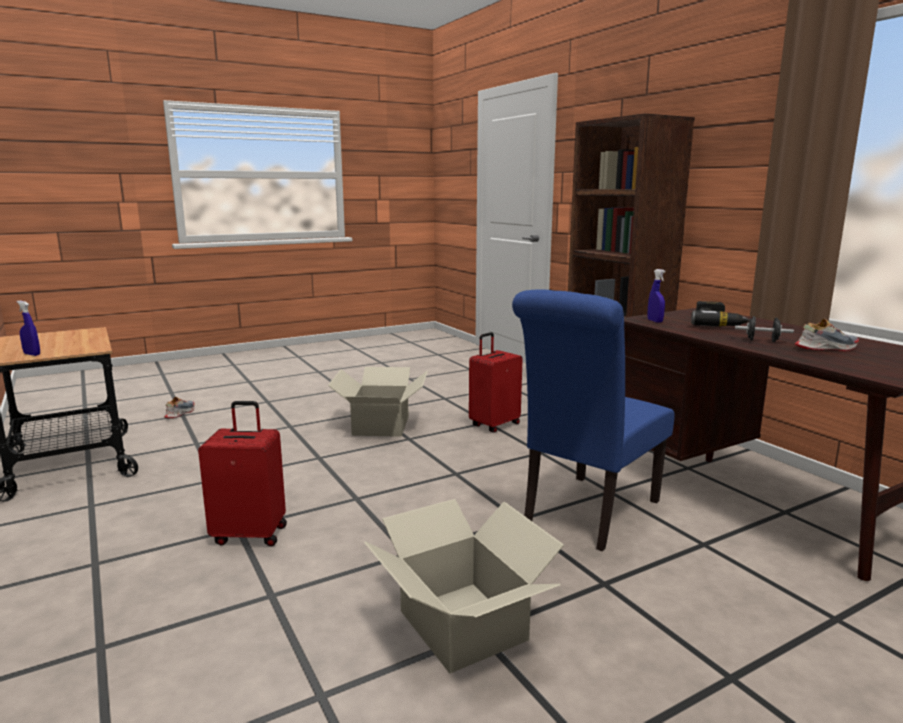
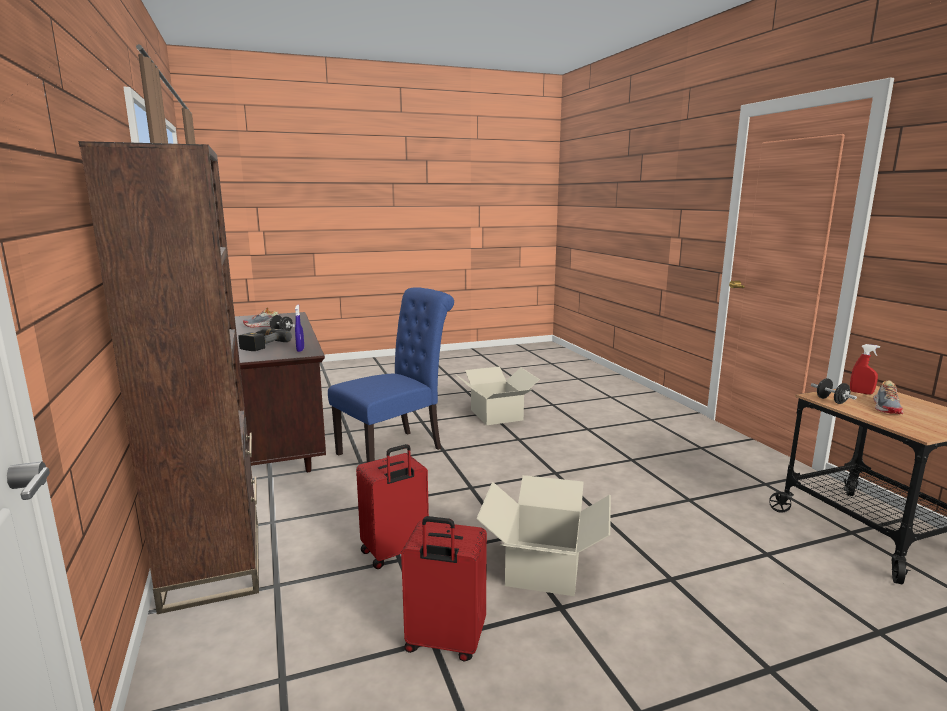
camera: 170 degrees left, 0 degrees up
blue spray bottle [17,301,40,356] -> red spray bottle [850,344,880,394]
shoe [164,397,195,418] -> shoe moved to [873,380,903,414]
red suitcase [198,401,287,546] -> red suitcase moved to [401,516,487,662]
none -> black dumbbell [811,378,857,404]

